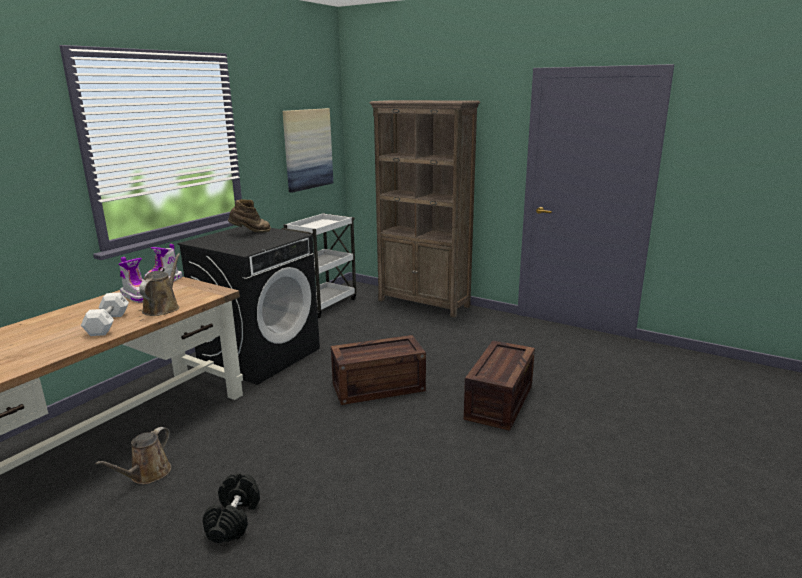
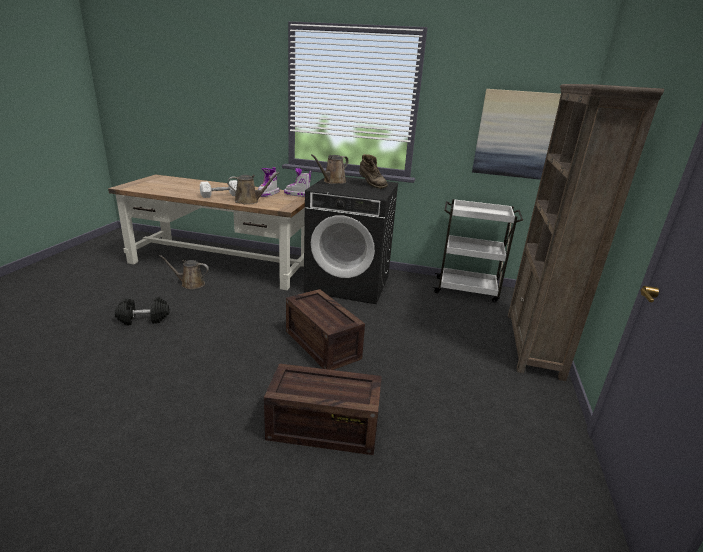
camera: 70 degrees right, 5 degrees up
none -> brown watering can [311,154,349,184]

